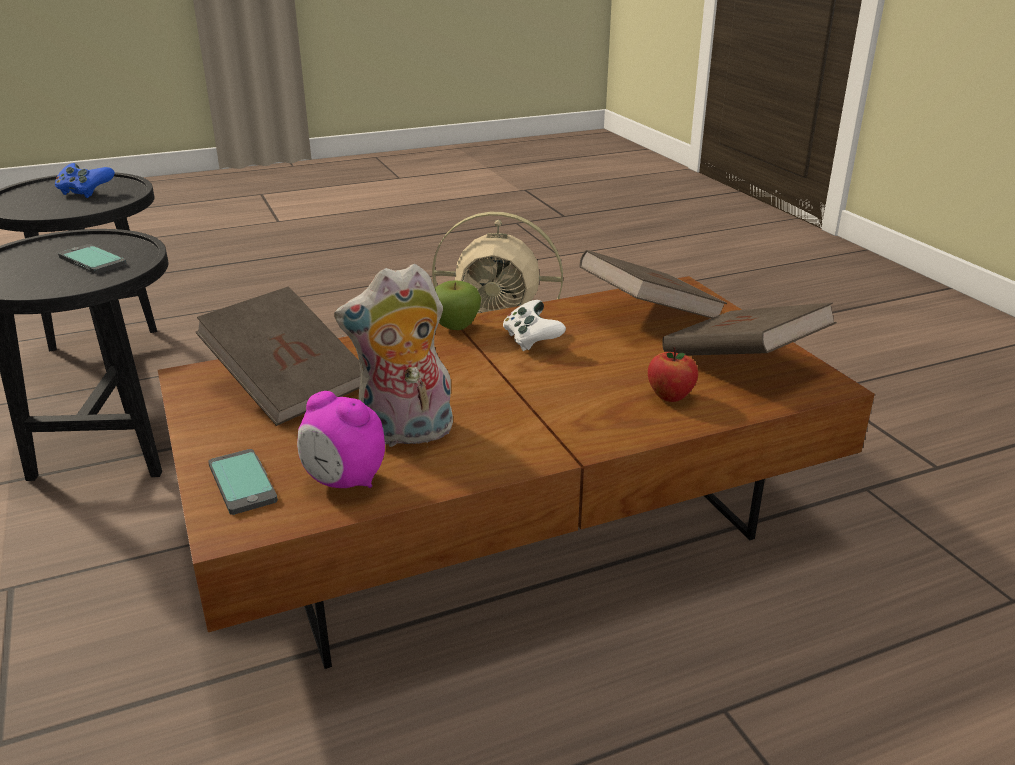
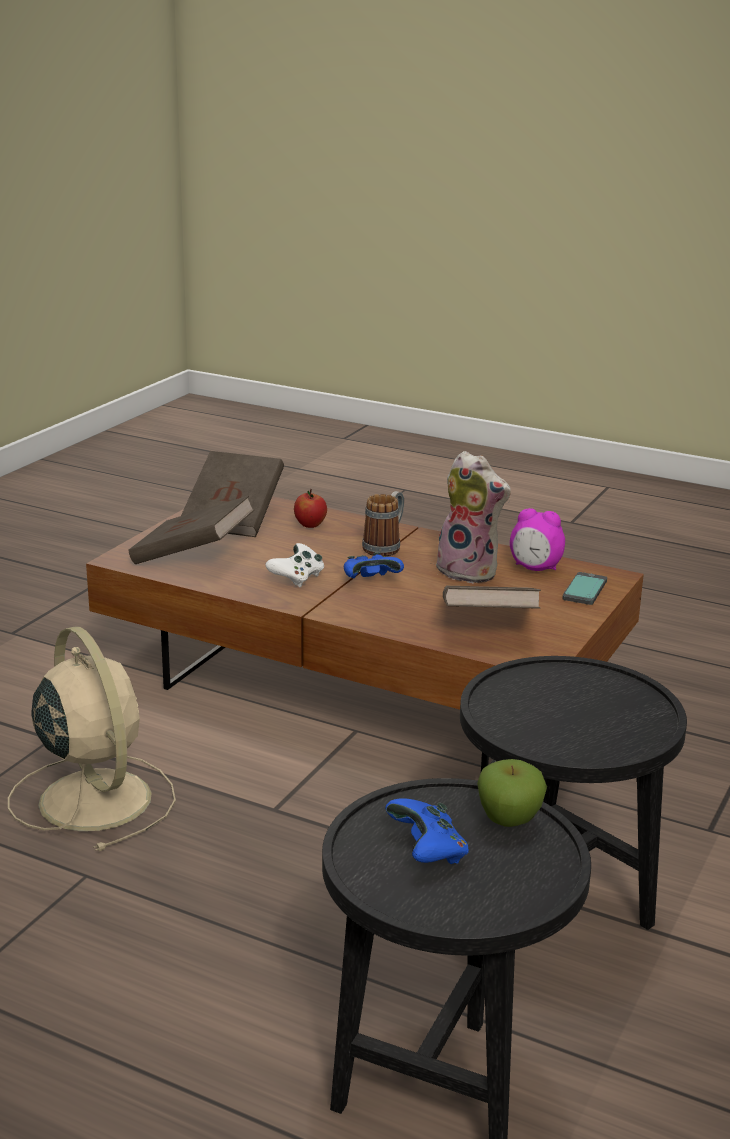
camera: 130 degrees left, 5 degrees down
phone [58,244,127,274] -> none
alarm clock [297,391,385,488] -> alarm clock turned 120 degrees clockwise [510,508,565,571]
apple [435,280,481,330] -> apple moved to [477,759,547,827]
none -> blue game controller [344,552,404,578]
none -> mug [362,491,404,556]

